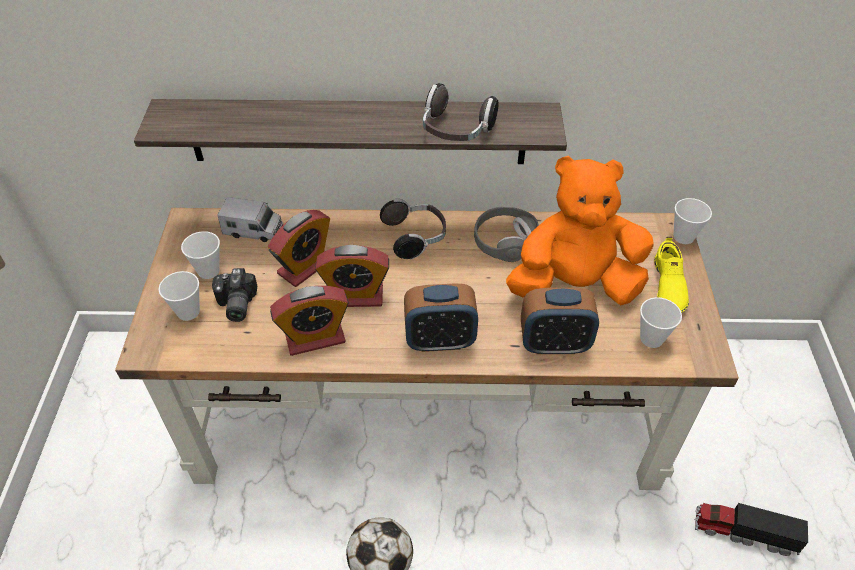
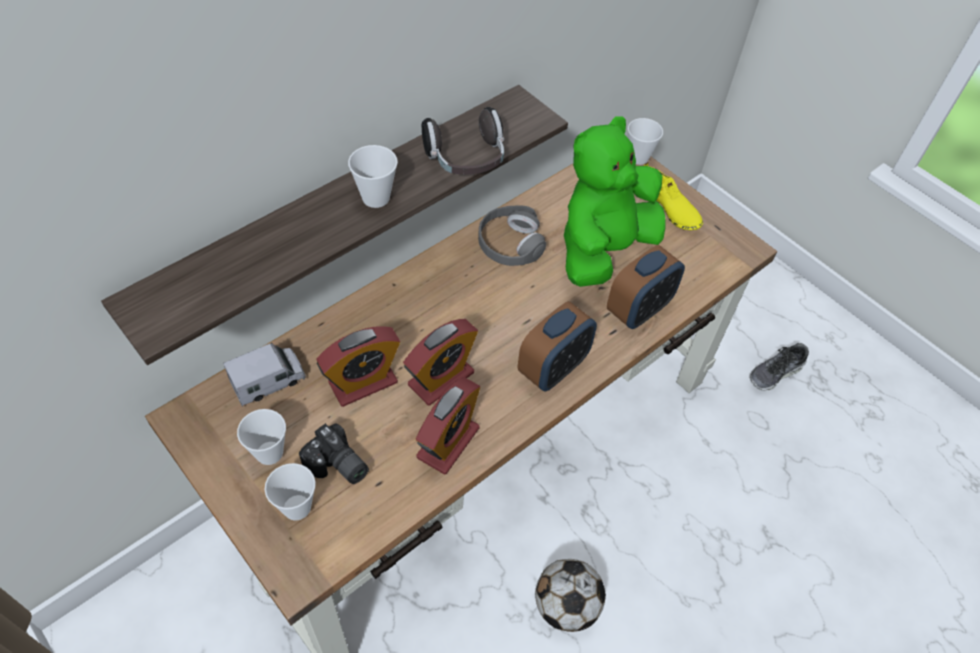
camera: 45 degrees left, 5 degrees up
alarm clock [268,210,330,287] -> alarm clock turned 60 degrees clockwise [316,326,400,407]
headphones [380,199,446,260] -> none
orange plush toy [506,156,654,305] -> green plush toy [564,117,666,287]
cup [640,297,682,348] -> cup moved to [348,145,398,208]
toy truck [694,503,808,556] -> shoe [750,343,809,391]

